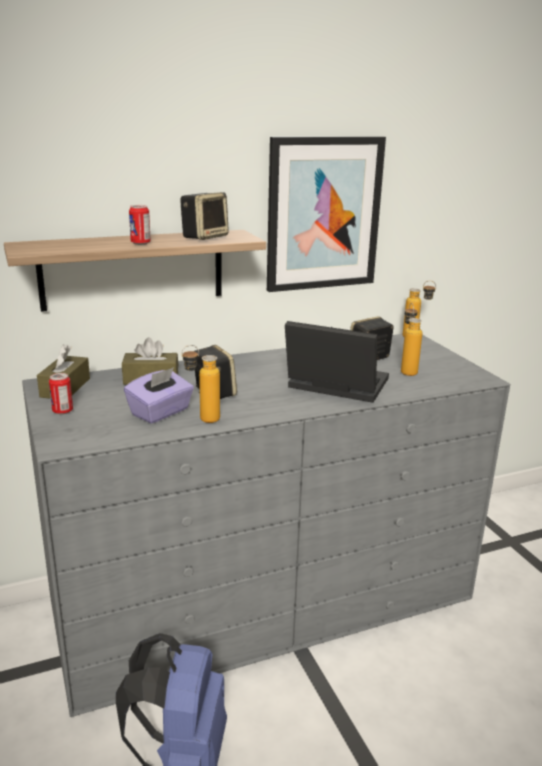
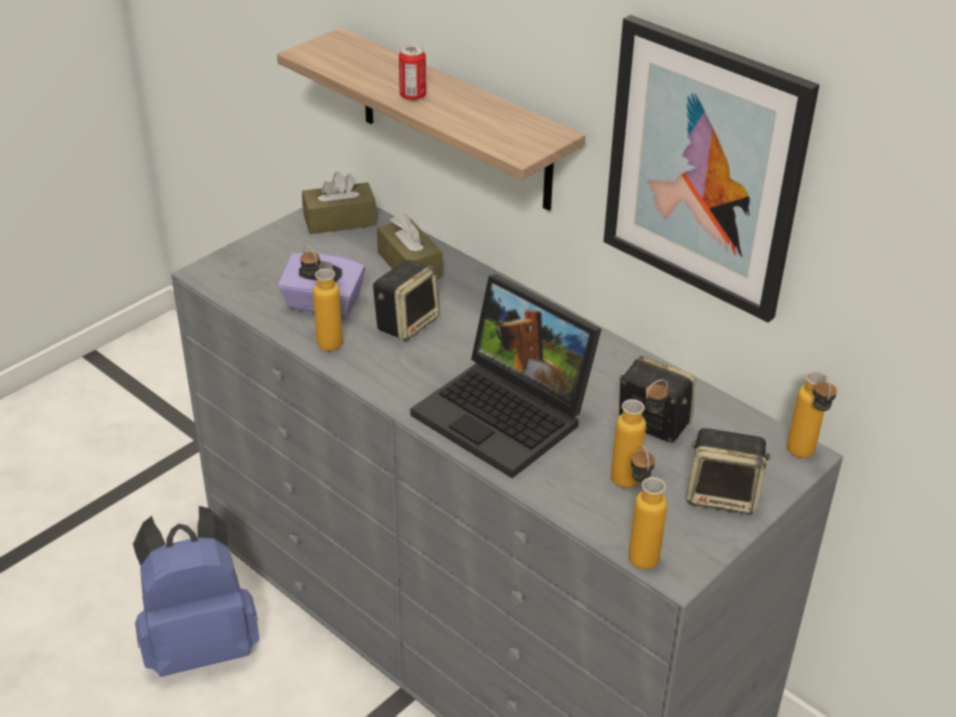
camera: 65 degrees right, 15 degrees up
can [49,373,73,414] -> none
speaker [180,192,229,240] -> speaker moved to [686,428,771,515]
laptop [285,321,389,403] -> laptop turned 135 degrees clockwise [410,274,602,478]
none -> bottle [629,444,667,569]

